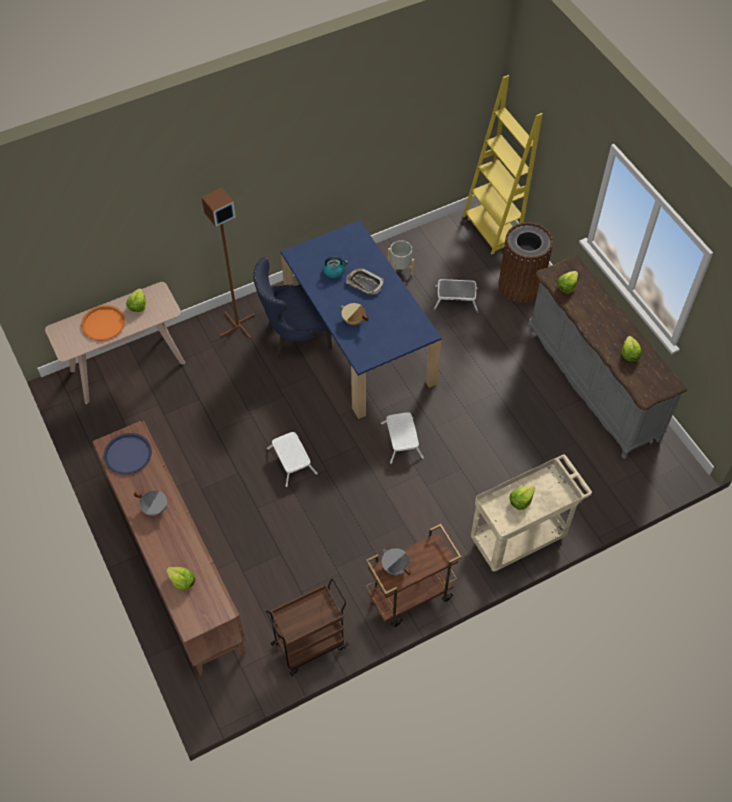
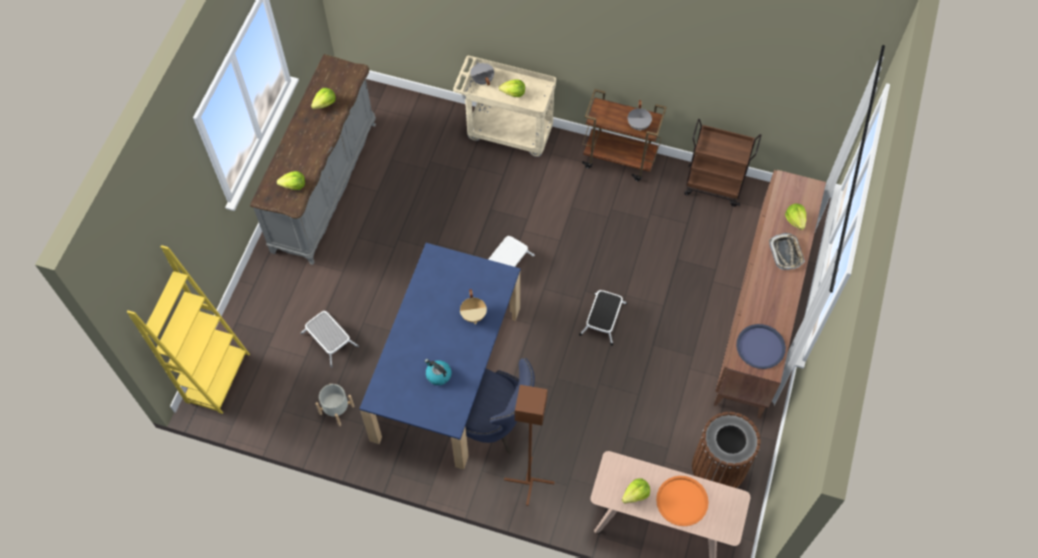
camera: 135 degrees left, 5 degrees up
grey cooking pot [134,490,169,516] -> grey cooking pot moved to [470,61,494,86]
white step ladder [267,432,318,487] -> black step ladder [579,290,627,346]
tray [346,268,384,295] -> tray moved to [769,233,805,270]
brown trash can [499,222,553,303] -> brown trash can moved to [692,412,761,488]

